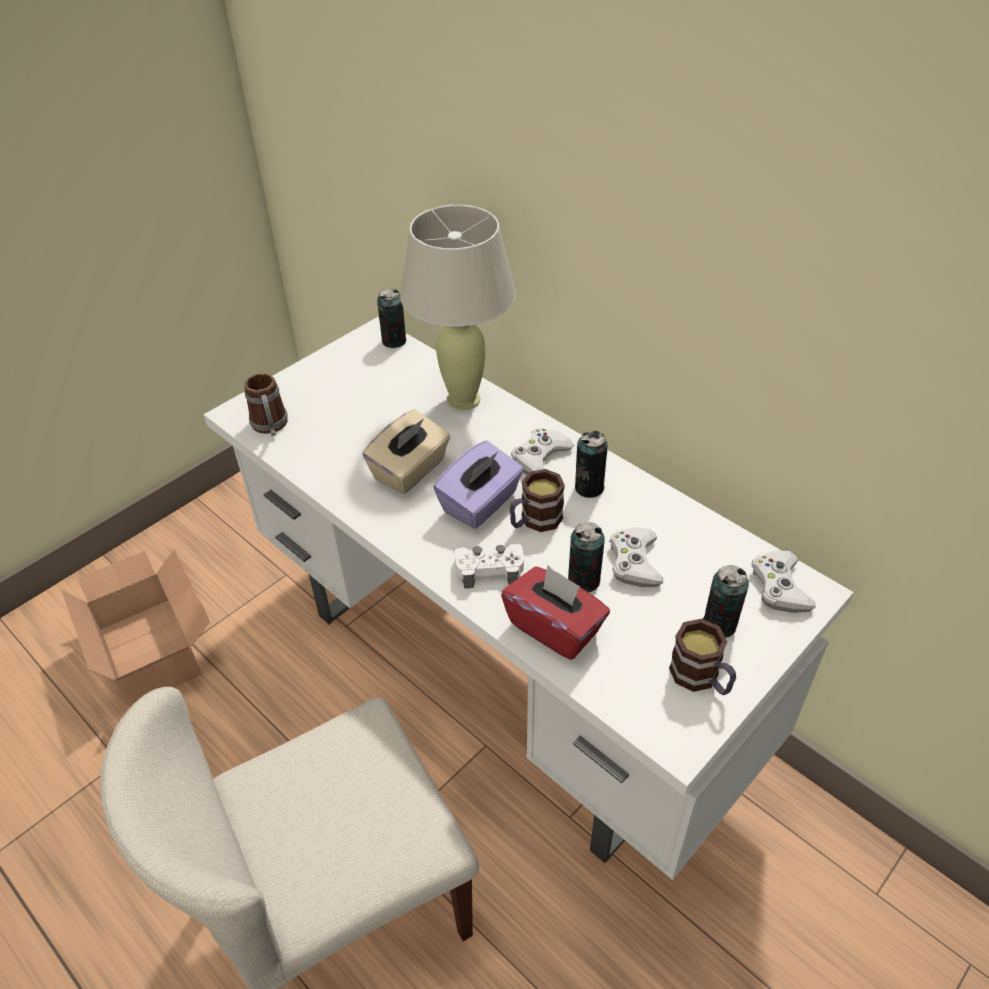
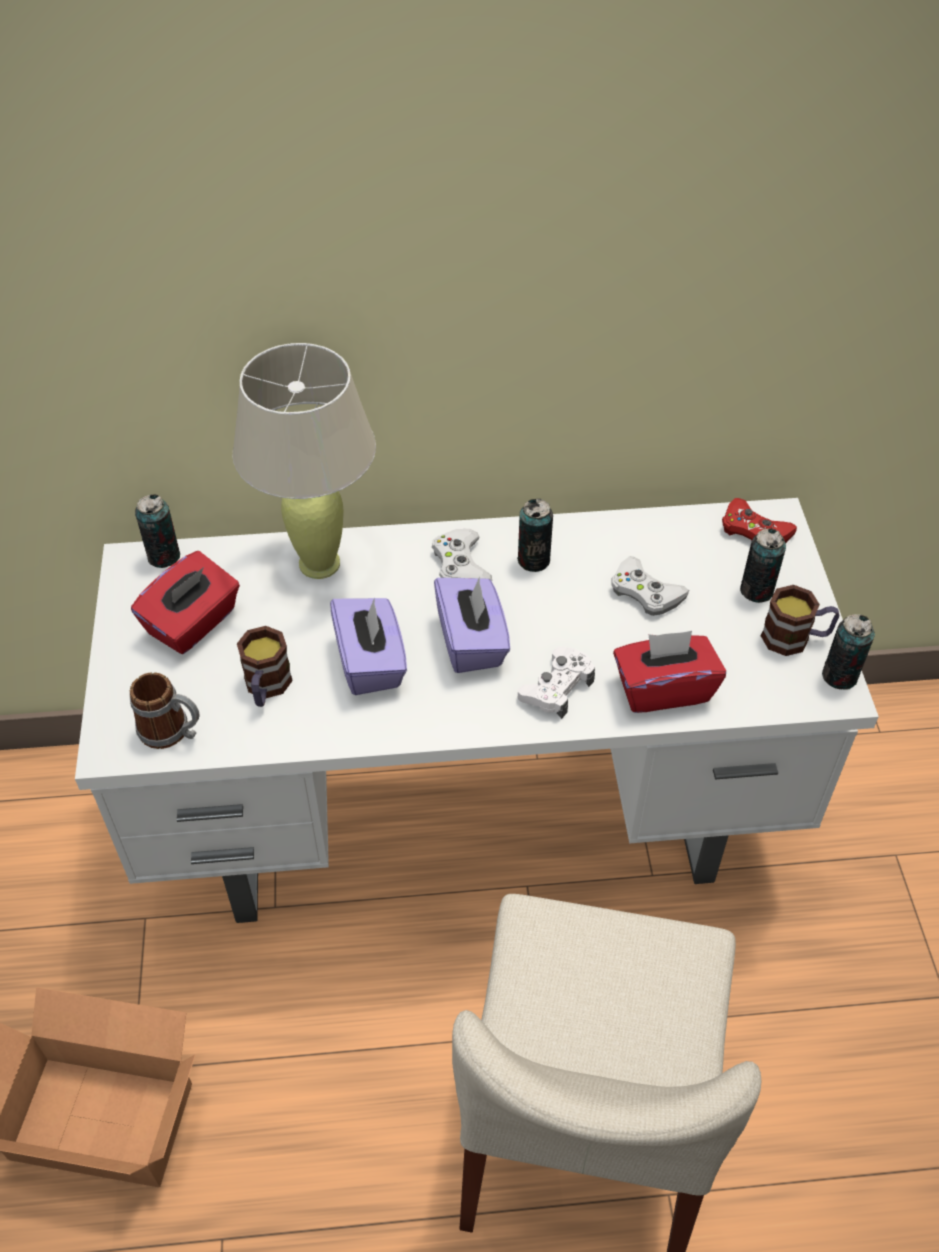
camera: 50 degrees left, 5 degrees up
beige tissue box [362,410,450,494] -> purple tissue box [330,597,407,695]
mug [510,469,565,532] -> mug moved to [237,626,293,707]
can [568,522,605,592] -> can moved to [822,614,875,690]
white game controller [752,550,816,613] -> red game controller [722,498,797,543]
none -> red tissue box [131,551,240,654]

